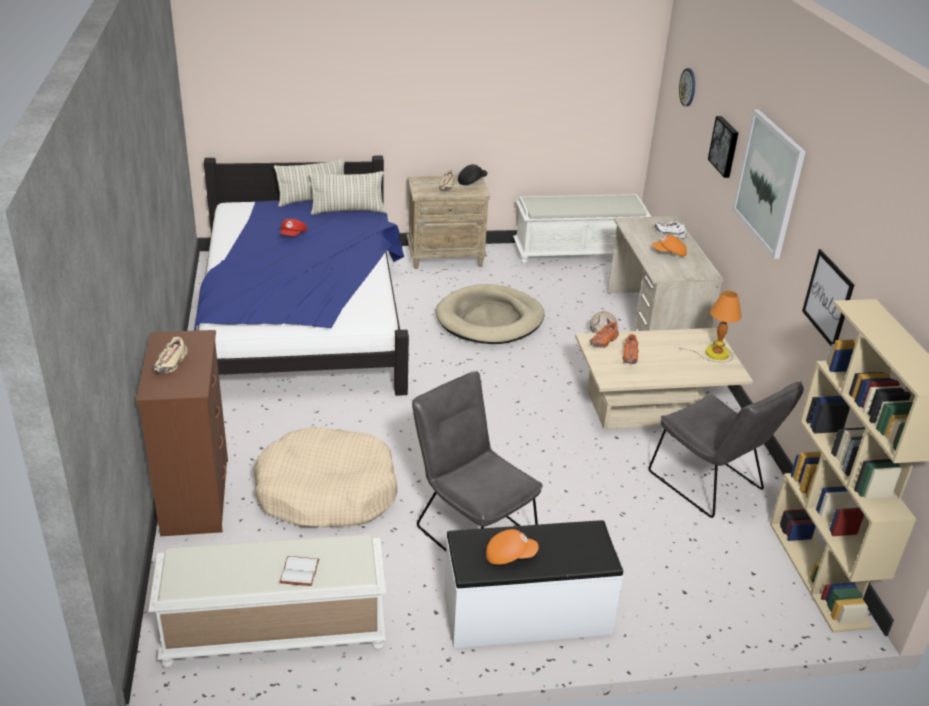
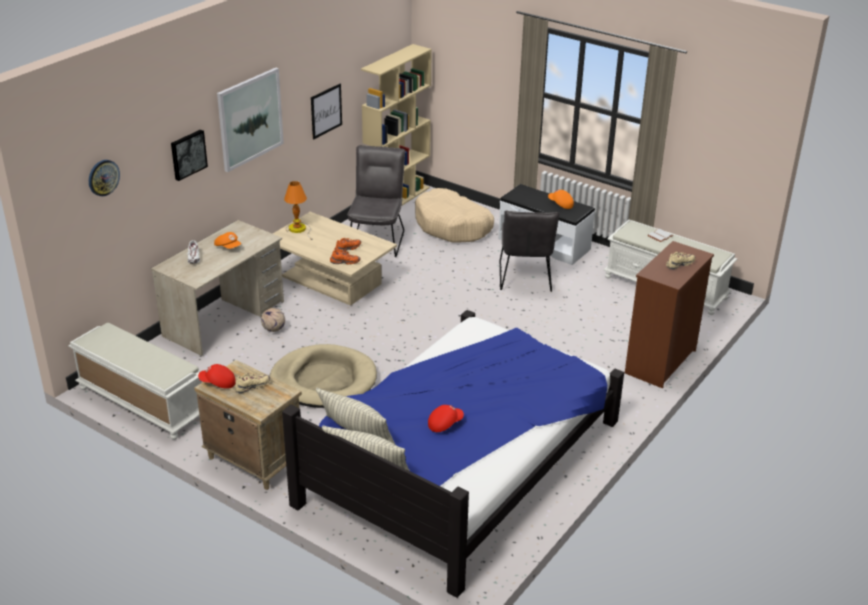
camera: 135 degrees left, 0 degrees up
beige dog bed [253,427,397,528] -> beige dog bed moved to [415,188,494,243]
black cap [458,164,487,185] -> red cap [198,364,236,389]

